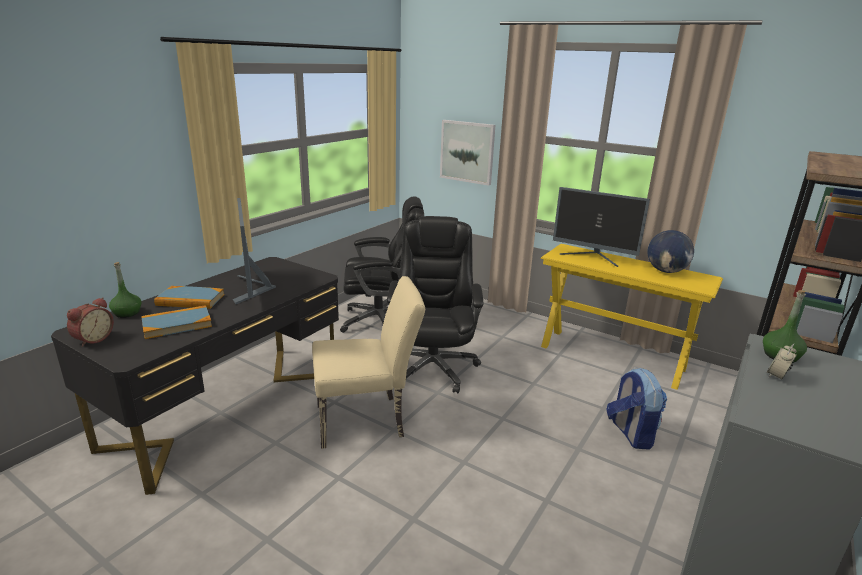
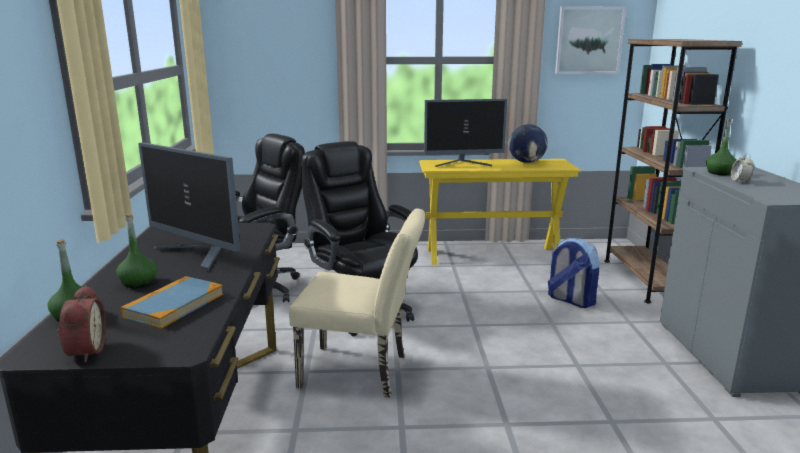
camera: 35 degrees left, 5 degrees down
book [154,286,225,309] -> green bottle [116,213,157,288]
beige chair [312,276,425,449] -> beige chair turned 60 degrees clockwise [289,208,425,397]
picture [440,120,495,186] -> picture moved to [555,7,626,74]

